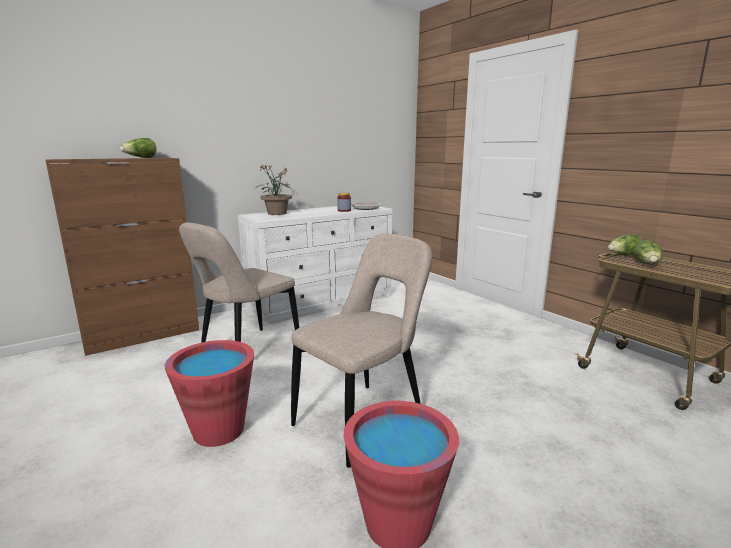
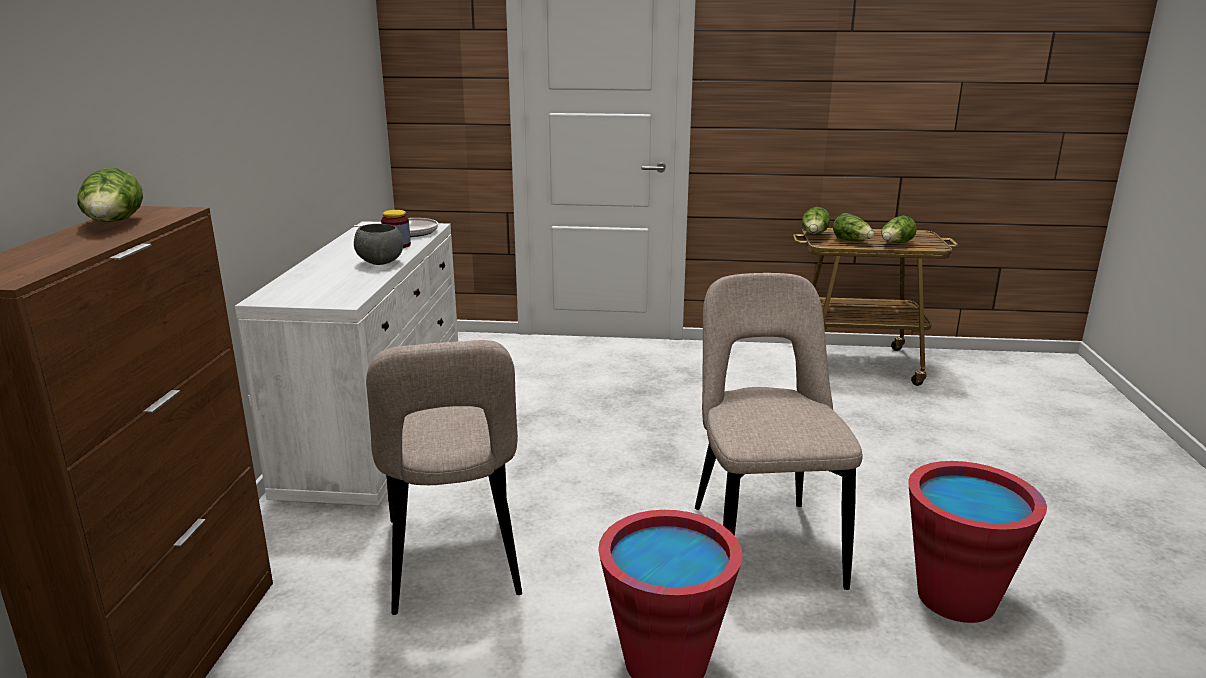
camera: 50 degrees left, 5 degrees up
potted plant [255,165,292,215] -> none
none -> grey bowl [354,224,403,265]
none -> lettuce [881,216,917,243]

